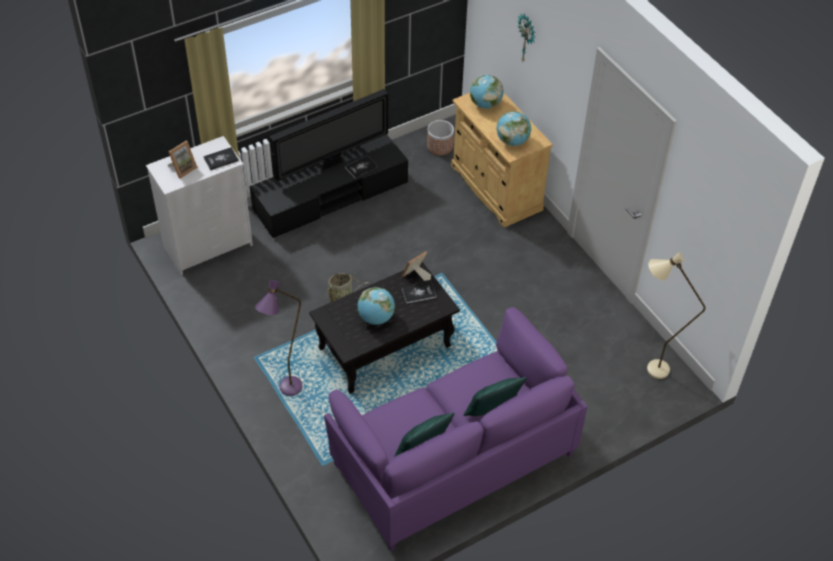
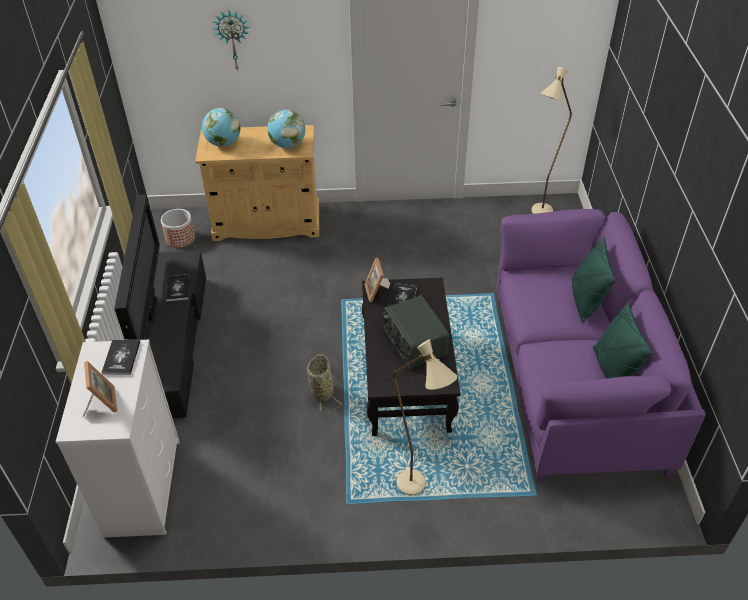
camera: 60 degrees left, 5 degrees down
purple floor lamp [255,280,302,396] -> beige floor lamp [393,339,458,495]
globe [358,287,395,325] -> radio [383,295,449,369]

